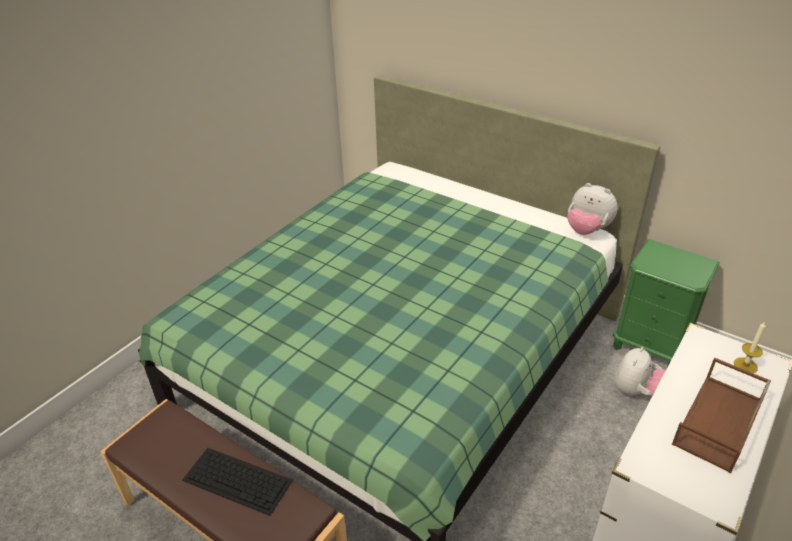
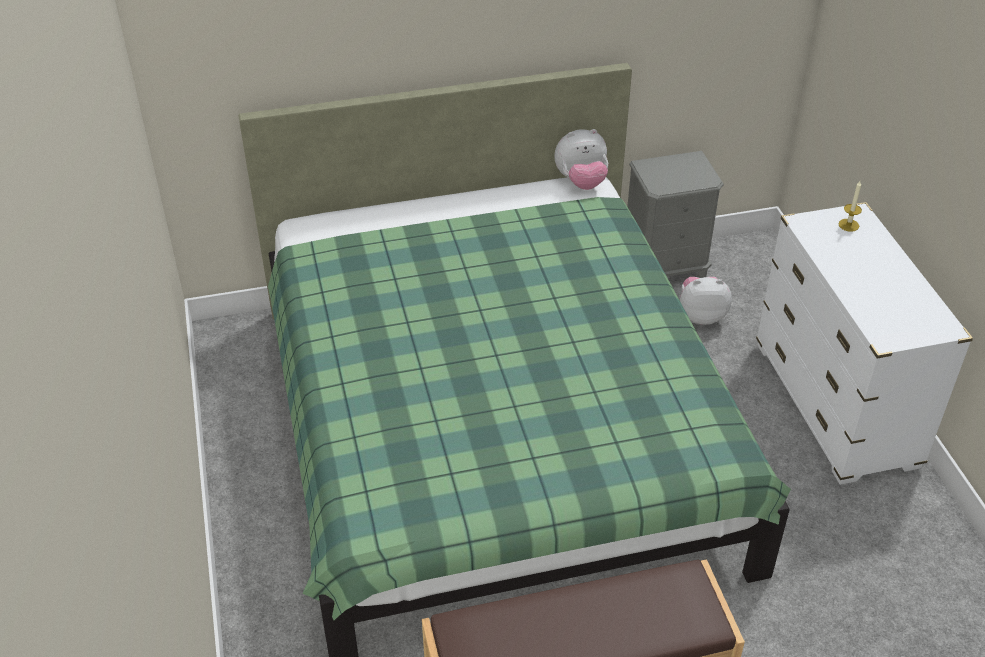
camera: 50 degrees left, 5 degrees up
keyboard [182,448,293,516] -> none
green nightstand [613,239,720,367] -> grey nightstand [627,151,724,278]
plush toy [614,347,666,397] -> plush toy turned 75 degrees counterclockwise [680,277,732,325]
brown tray [672,357,771,473] -> none

